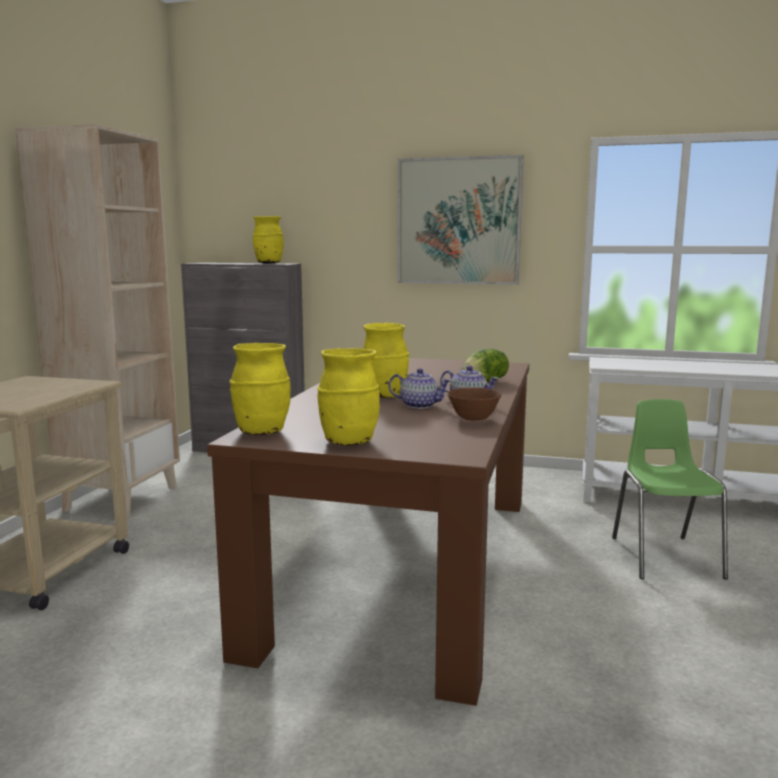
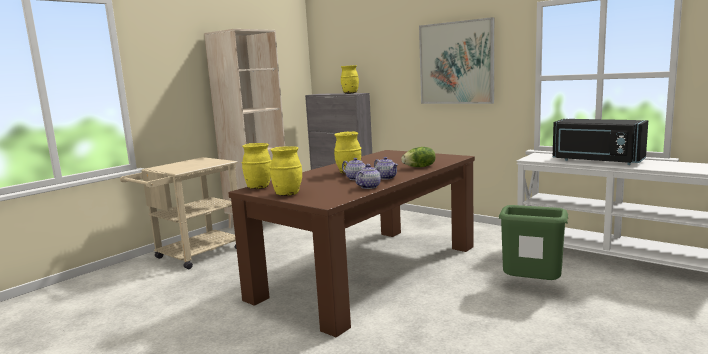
camera: 25 degrees right, 0 degrees up
brown bowl [447,387,501,421] -> teapot [355,164,381,189]
green chair [612,399,728,579] -> green trash can [499,205,568,280]
none -> black microwave [553,119,648,165]

